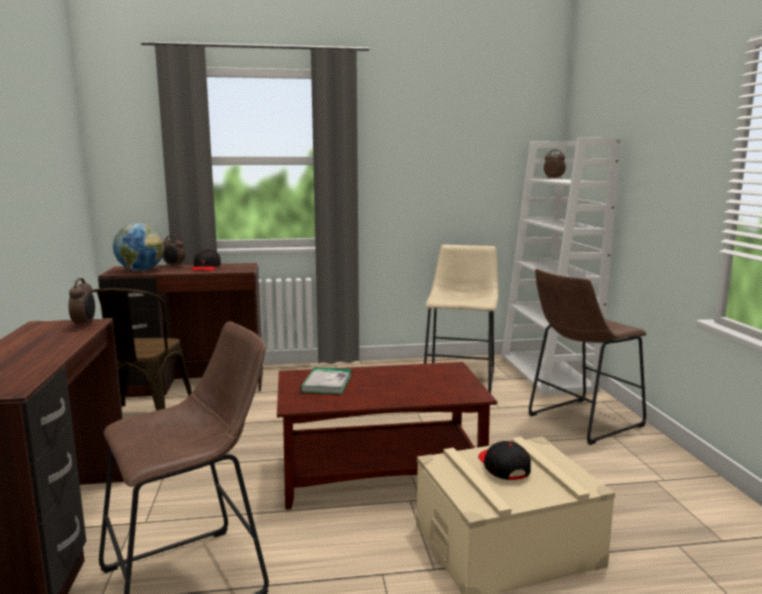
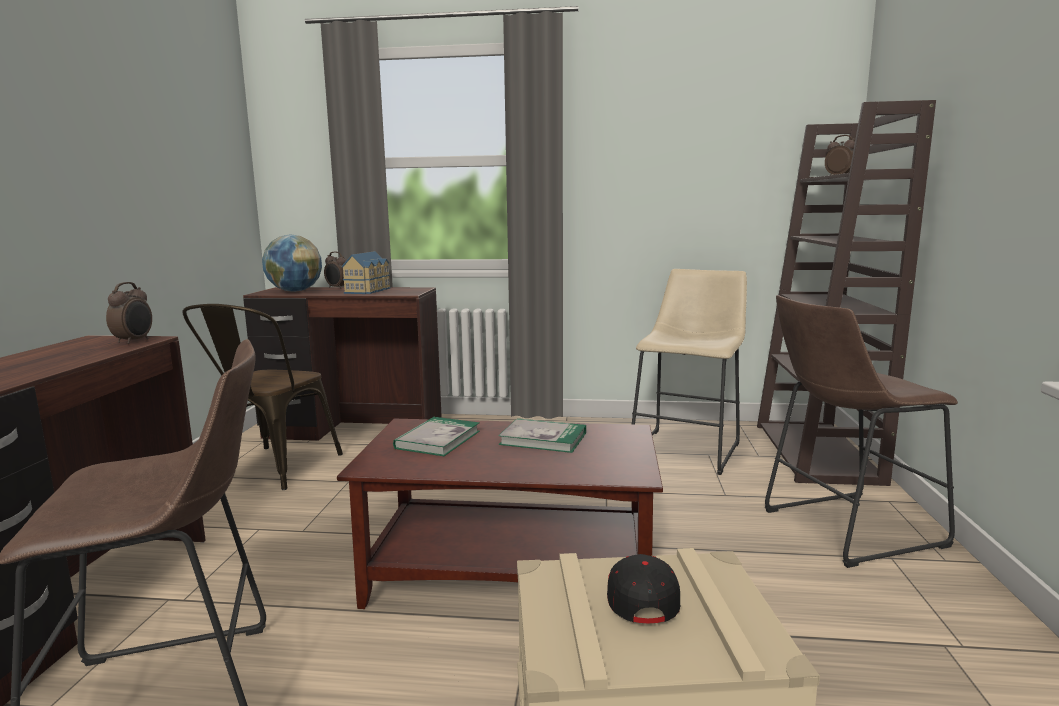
camera: 15 degrees right, 0 degrees up
black cap [192,249,221,271] -> toy house [341,251,391,294]
white bookcase [501,137,621,395] -> brown bookcase [757,100,936,486]
none -> book [498,418,586,453]

